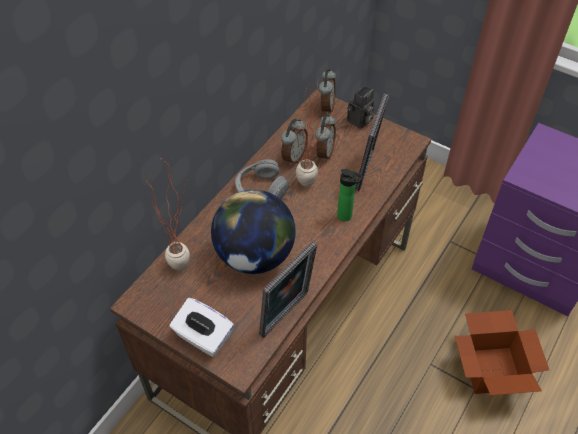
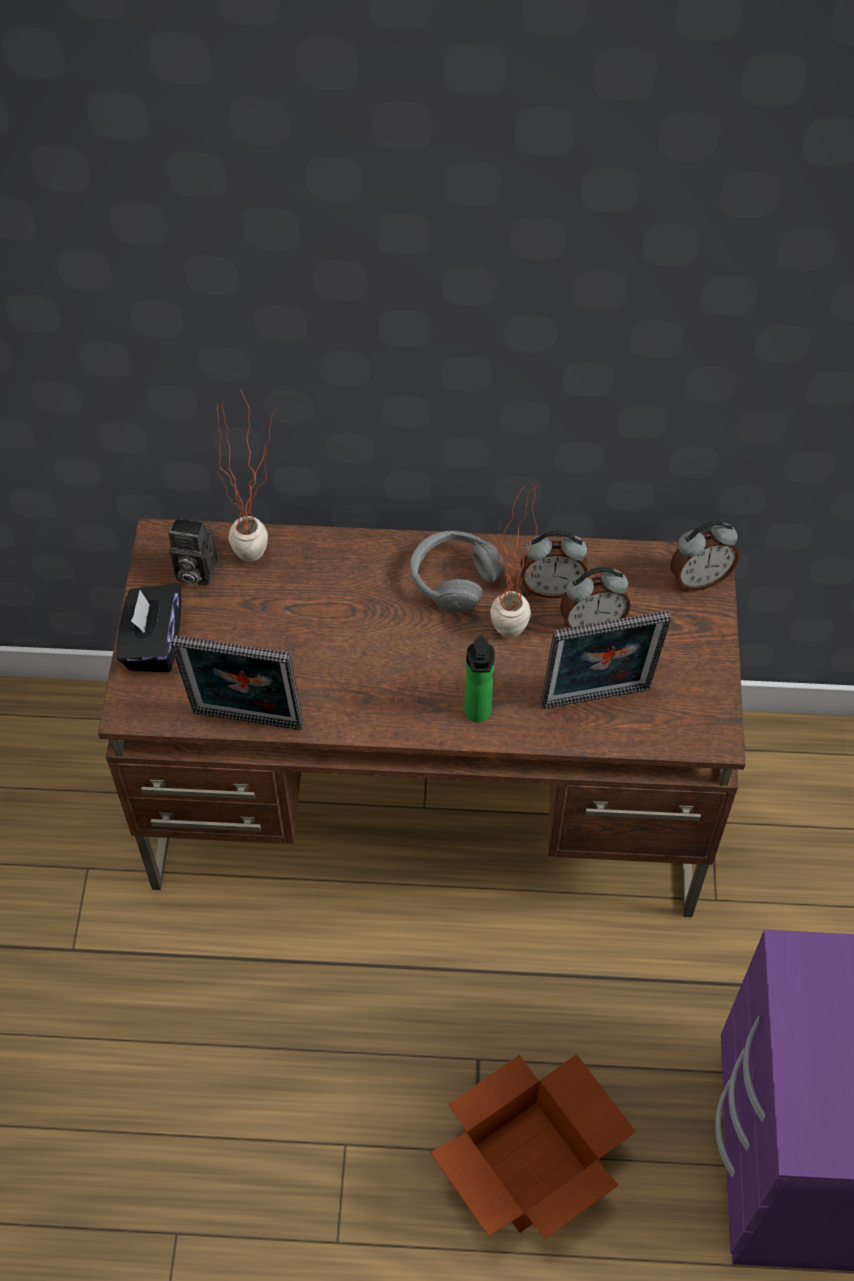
camera: 60 degrees right, 5 degrees up
white tissue box [170,298,234,357] -> black tissue box [117,584,182,672]
globe [211,189,296,274] -> none
camera [347,86,374,129] -> camera moved to [168,517,218,586]

